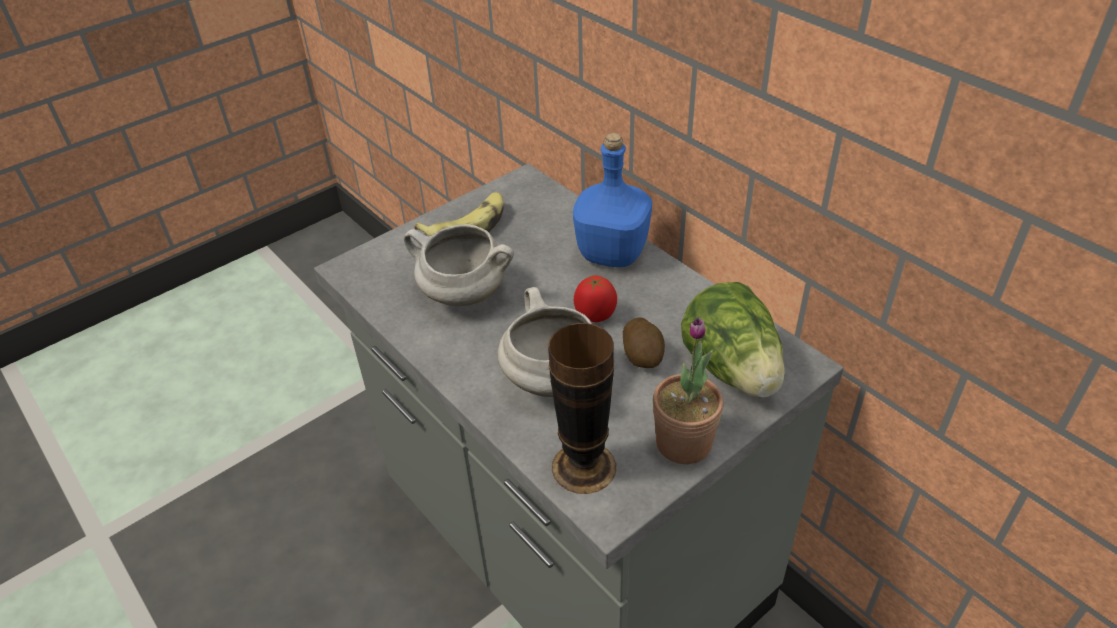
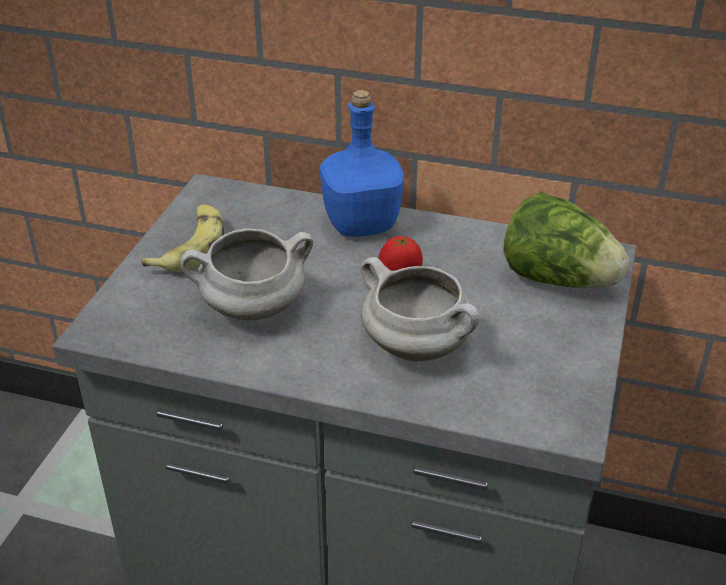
camera: 35 degrees left, 5 degrees down
vase [548,323,616,494] -> none
potato [623,317,665,368] -> none
potted plant [653,317,723,464] -> none

